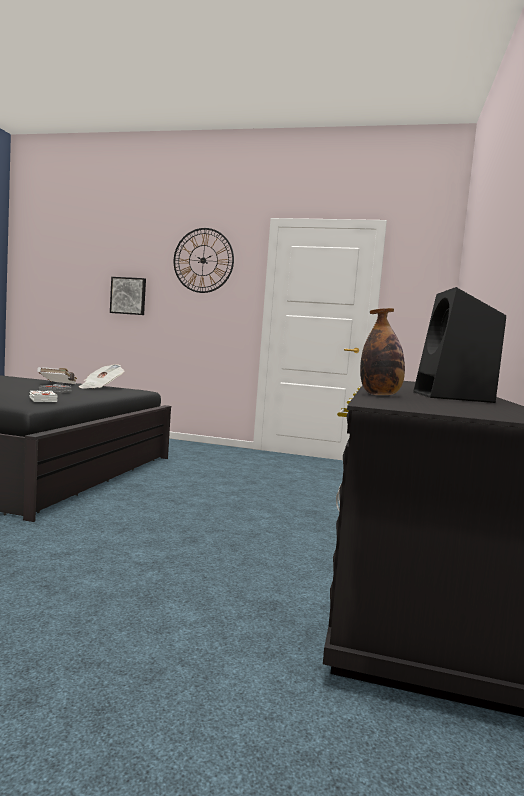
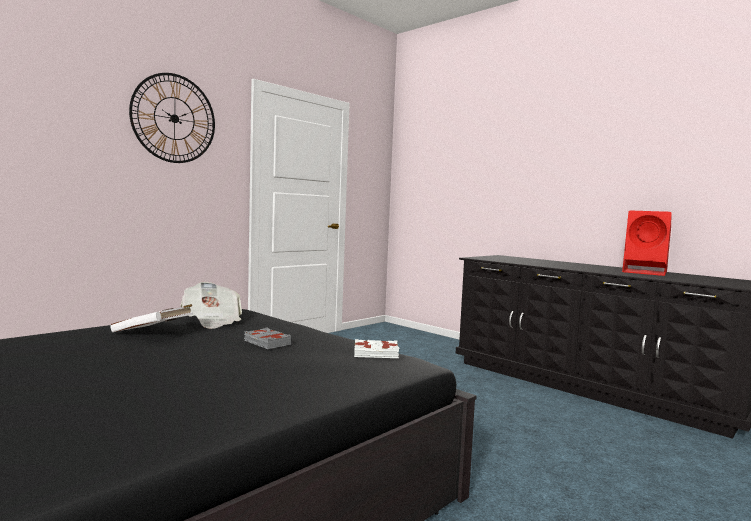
camera: 60 degrees left, 0 degrees up
picture [110,277,146,315] -> none
bottle [360,308,405,395] -> none
black speaker [413,287,506,403] -> red speaker [622,211,671,276]

